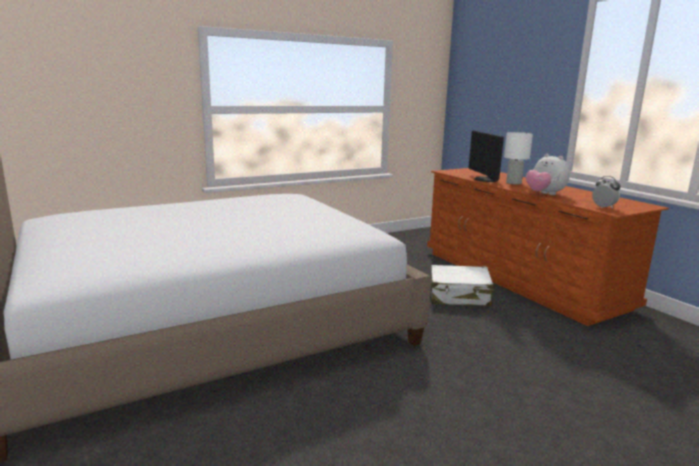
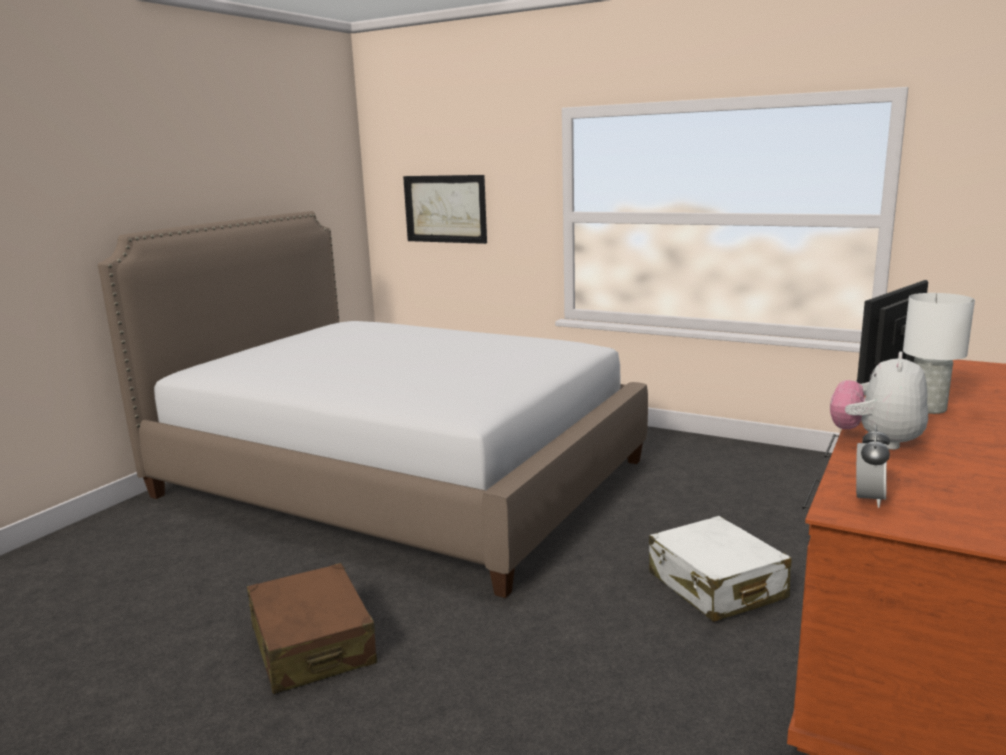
camera: 60 degrees right, 0 degrees up
none -> brown suitcase [247,563,377,694]
none -> picture [403,175,487,244]

